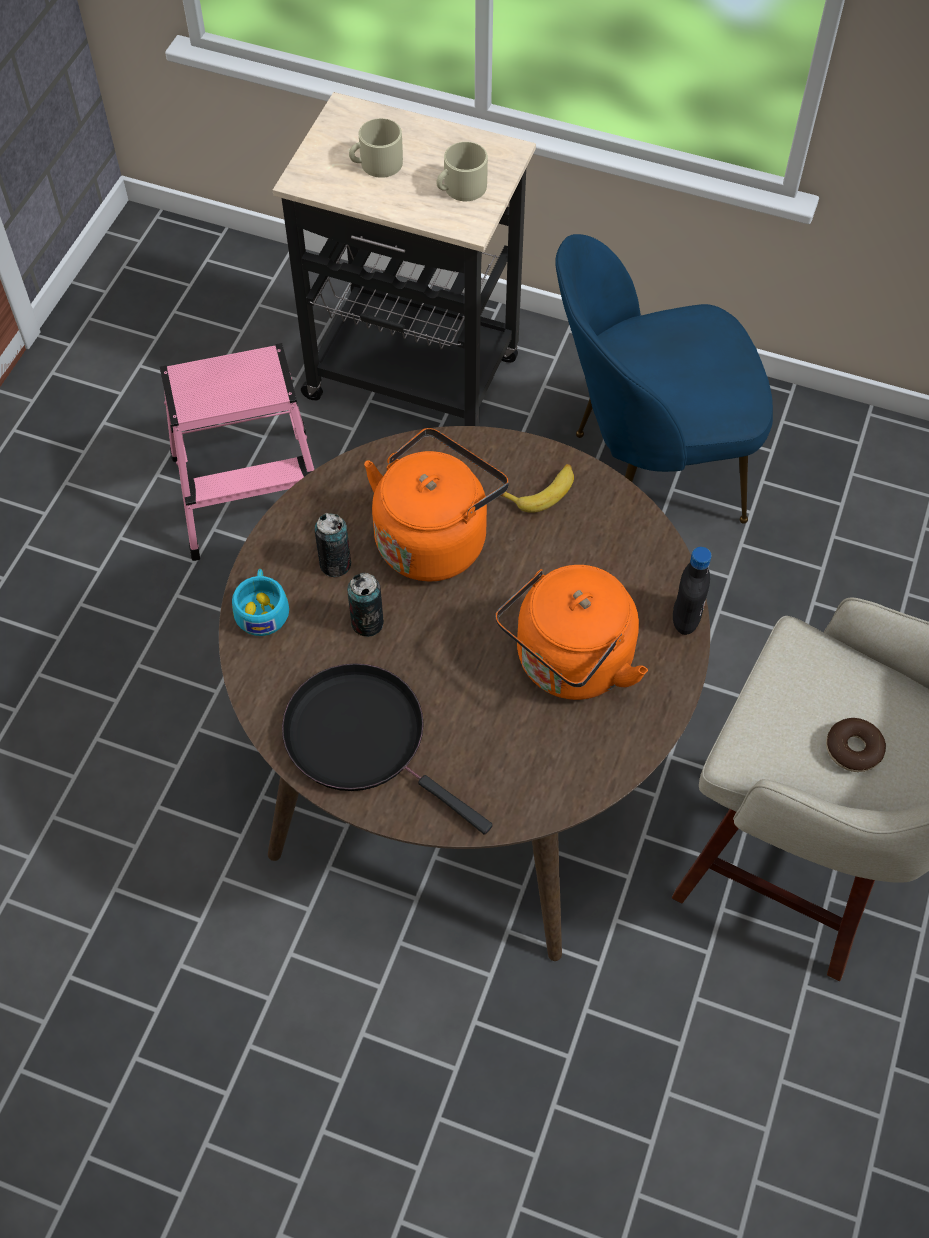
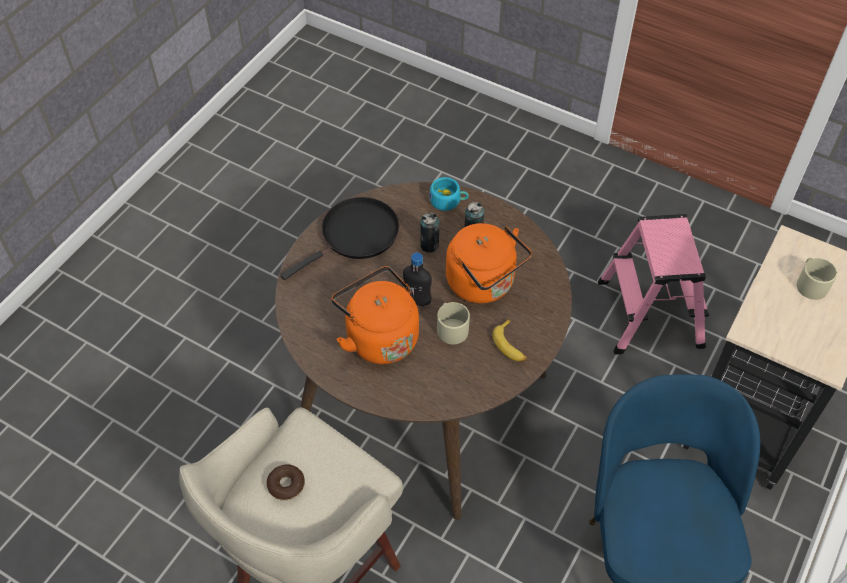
camera: 100 degrees right, 5 degrees down
beige mug [436,142,488,201] -> beige mug moved to [437,302,470,344]
black bottle [673,547,711,635] -> black bottle moved to [403,253,432,306]

